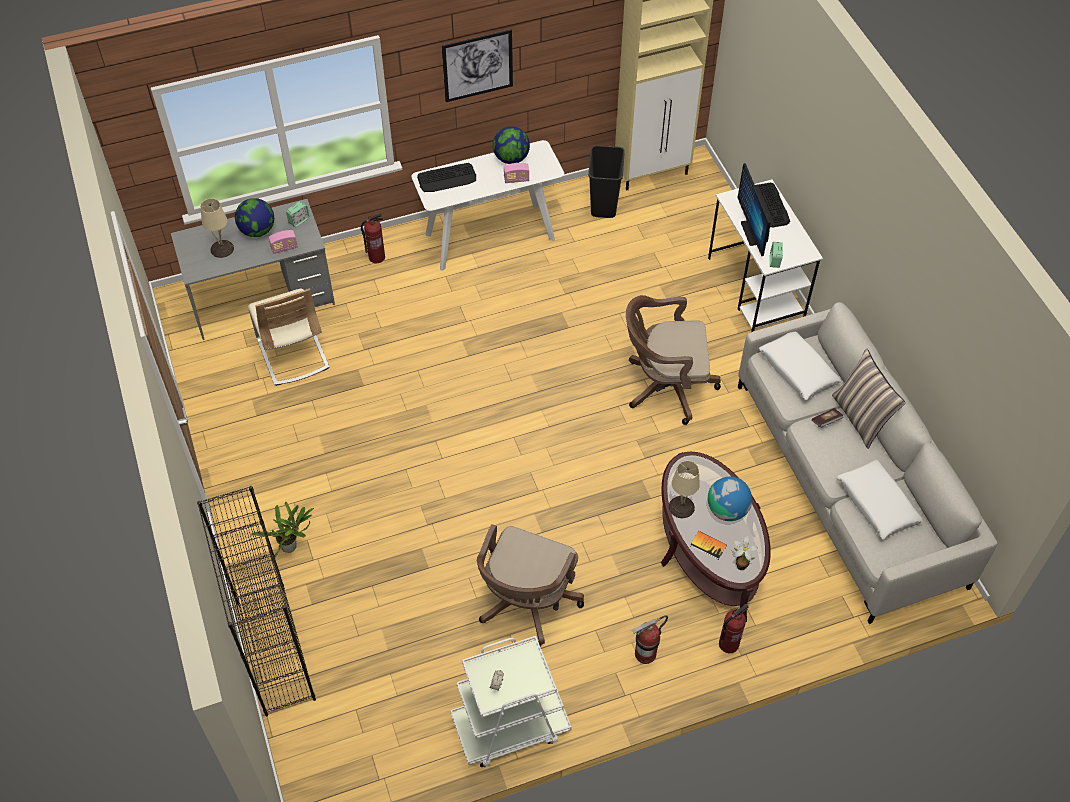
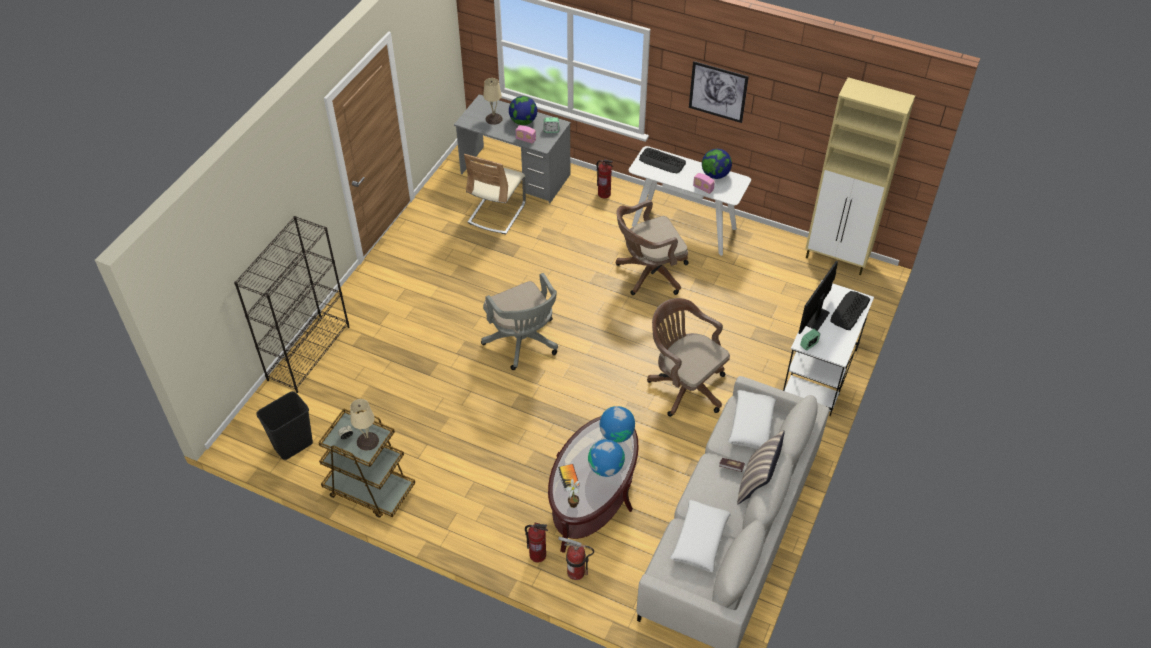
camera: 45 degrees right, 5 degrees down
potted plant [251,502,314,557] -> none
white cart [450,636,572,767] -> brown cart [318,409,415,518]
brown office chair [477,524,584,647] -> brown office chair moved to [616,200,689,295]
black trash can [588,145,625,218] -> black trash can moved to [256,391,313,460]
fire extinguisher [632,615,668,664] -> fire extinguisher moved to [558,537,594,580]
beige table lamp [669,461,700,518] -> beige table lamp moved to [350,399,379,451]
none -> grey office chair [481,273,558,370]
none -> globe [600,406,635,443]

